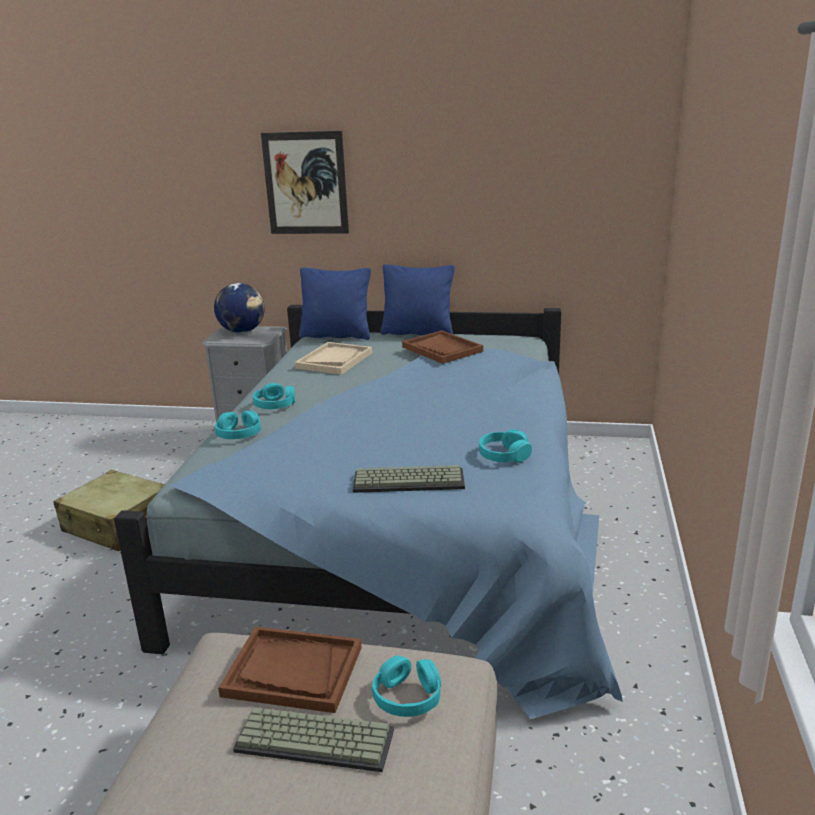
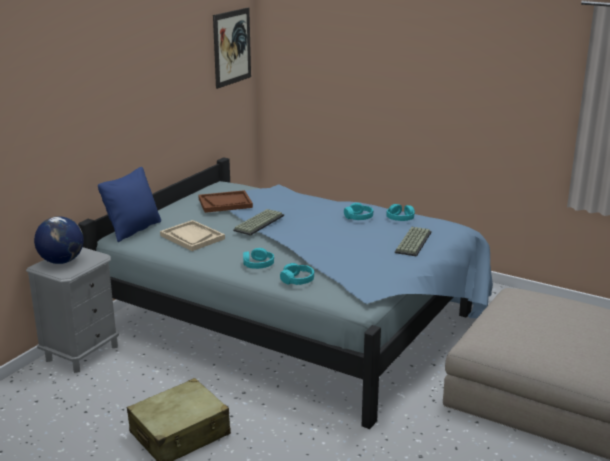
camera: 70 degrees left, 0 degrees up
brown tray [218,627,362,713] -> none
keyboard [233,707,394,772] -> keyboard moved to [233,209,284,236]
picture [261,131,349,234] -> picture moved to [213,7,251,89]
turquoise headphones [372,656,441,717] -> turquoise headphones moved to [344,203,373,220]
blue pillow [381,264,455,335] -> none

